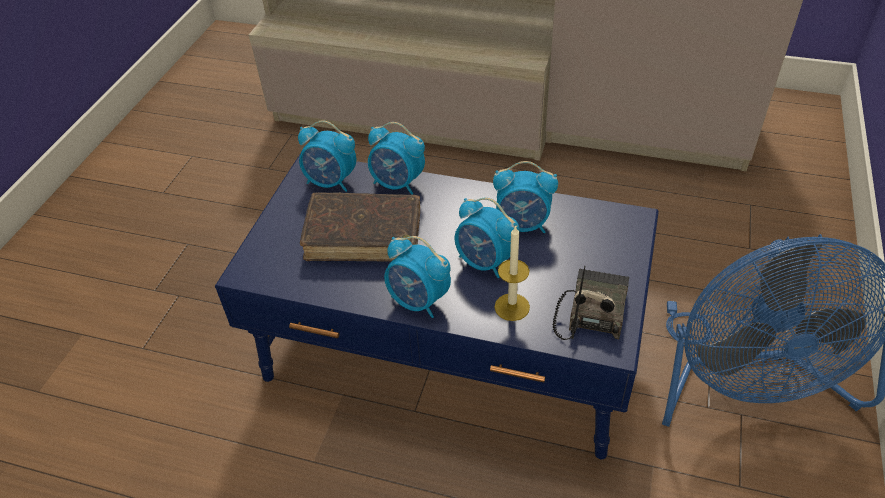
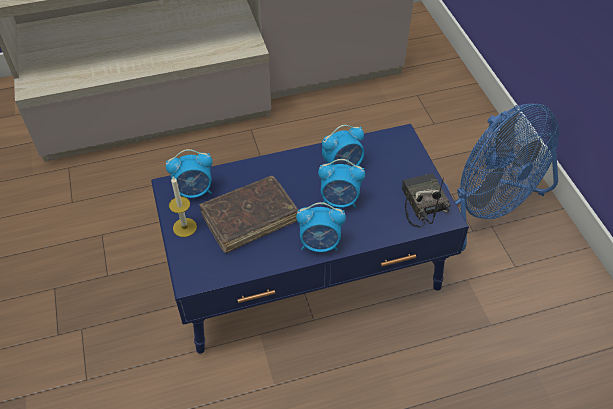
camera: 35 degrees left, 5 degrees up
alarm clock [368,122,425,195] -> none
candle [494,225,530,321] -> candle moved to [169,177,197,237]

